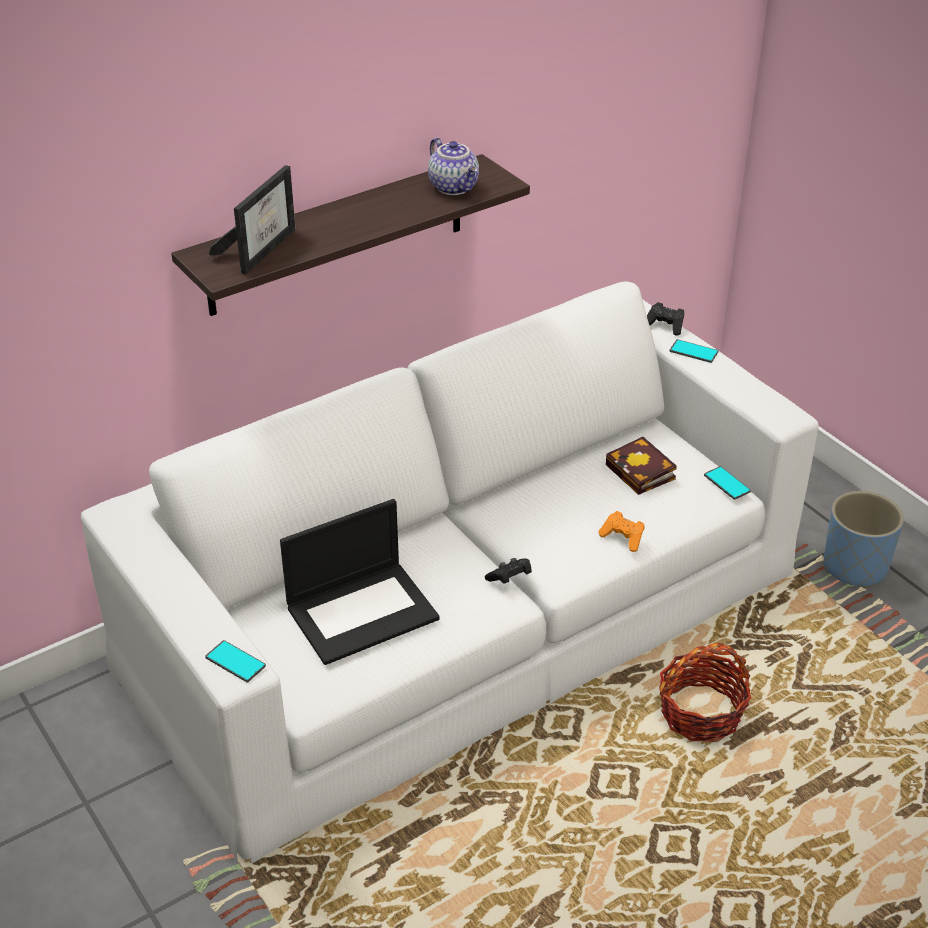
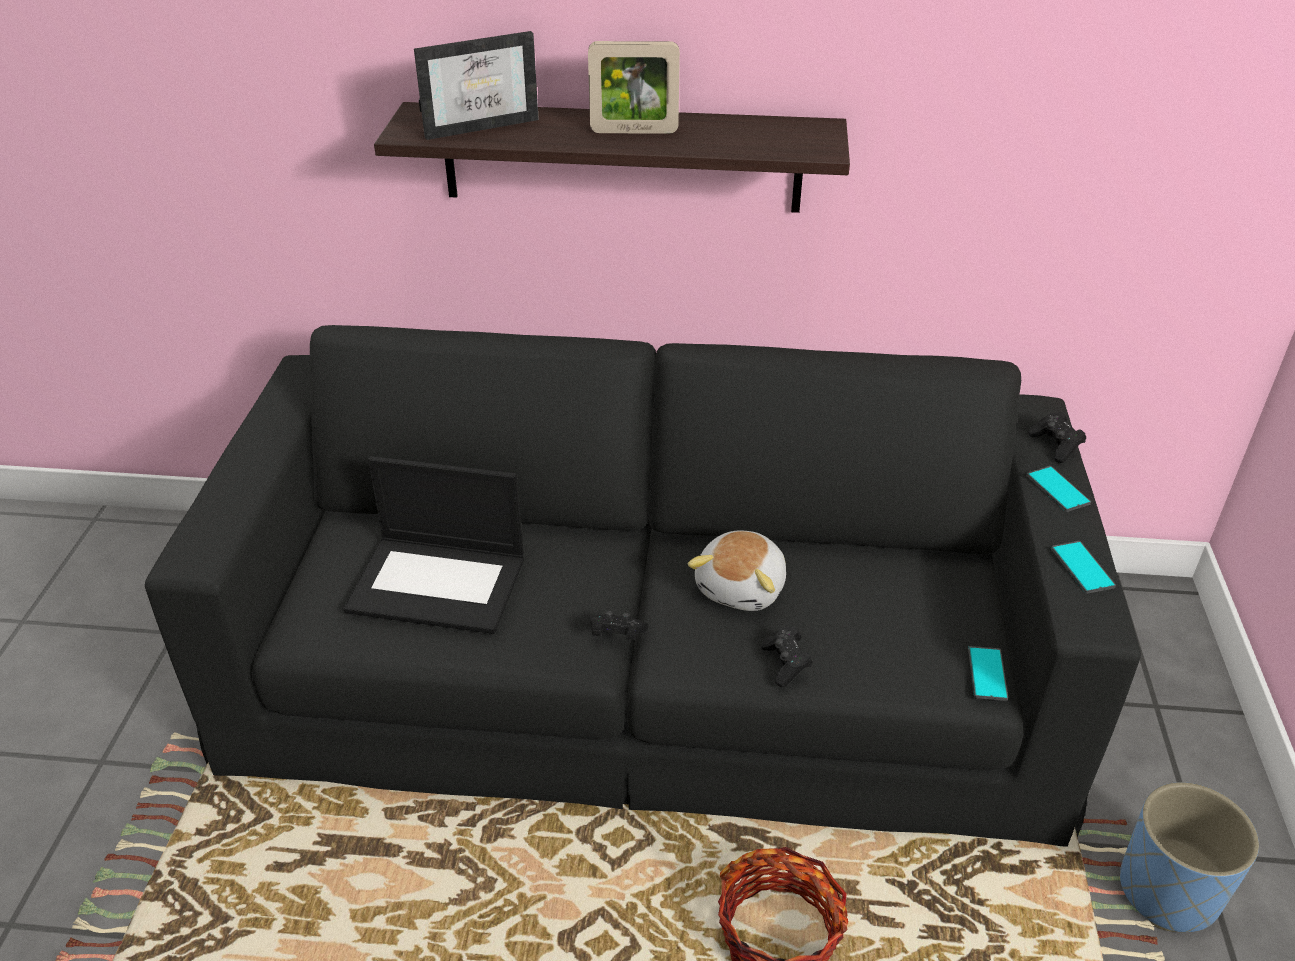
camera: 40 degrees right, 0 degrees up
white sofa [81,281,819,863] -> black sofa [145,325,1141,847]
phone [205,640,266,683] -> phone moved to [1051,541,1116,594]
teapot [428,138,479,195] -> none
orange game controller [599,511,645,552] -> black game controller [761,627,813,687]
book [606,437,677,495] -> none
none -> picture frame [588,41,680,134]
none -> plush toy [688,530,786,611]

